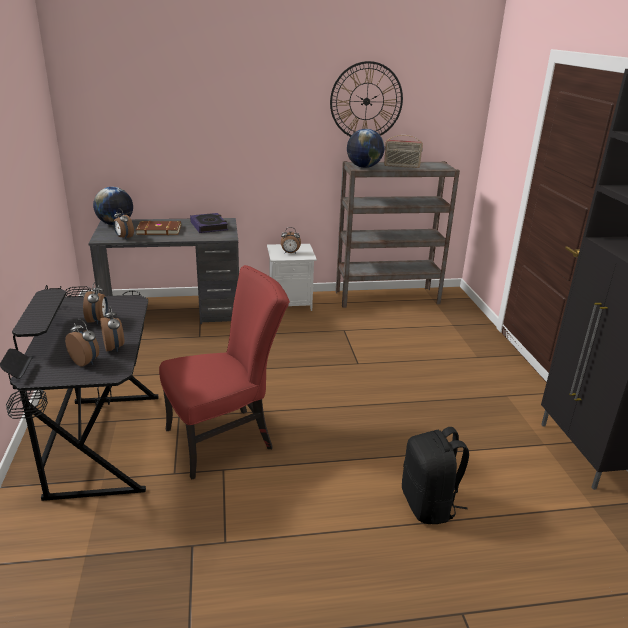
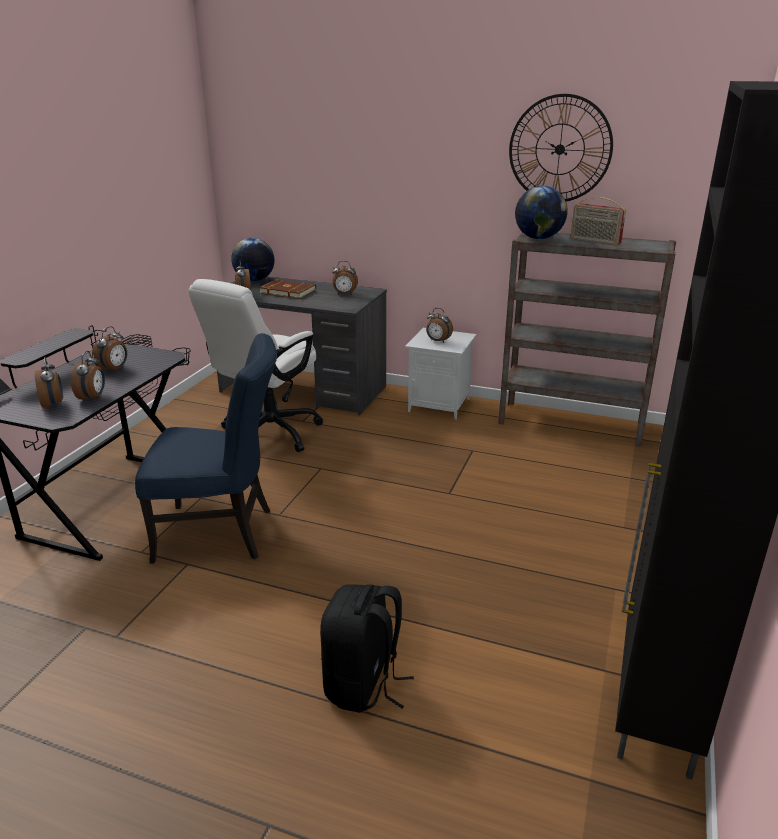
camera: 30 degrees right, 0 degrees up
red chair [159,265,290,480] -> blue chair [135,333,277,564]
book [190,213,228,233] -> alarm clock [332,261,358,295]
none -> white office chair [188,279,323,452]

